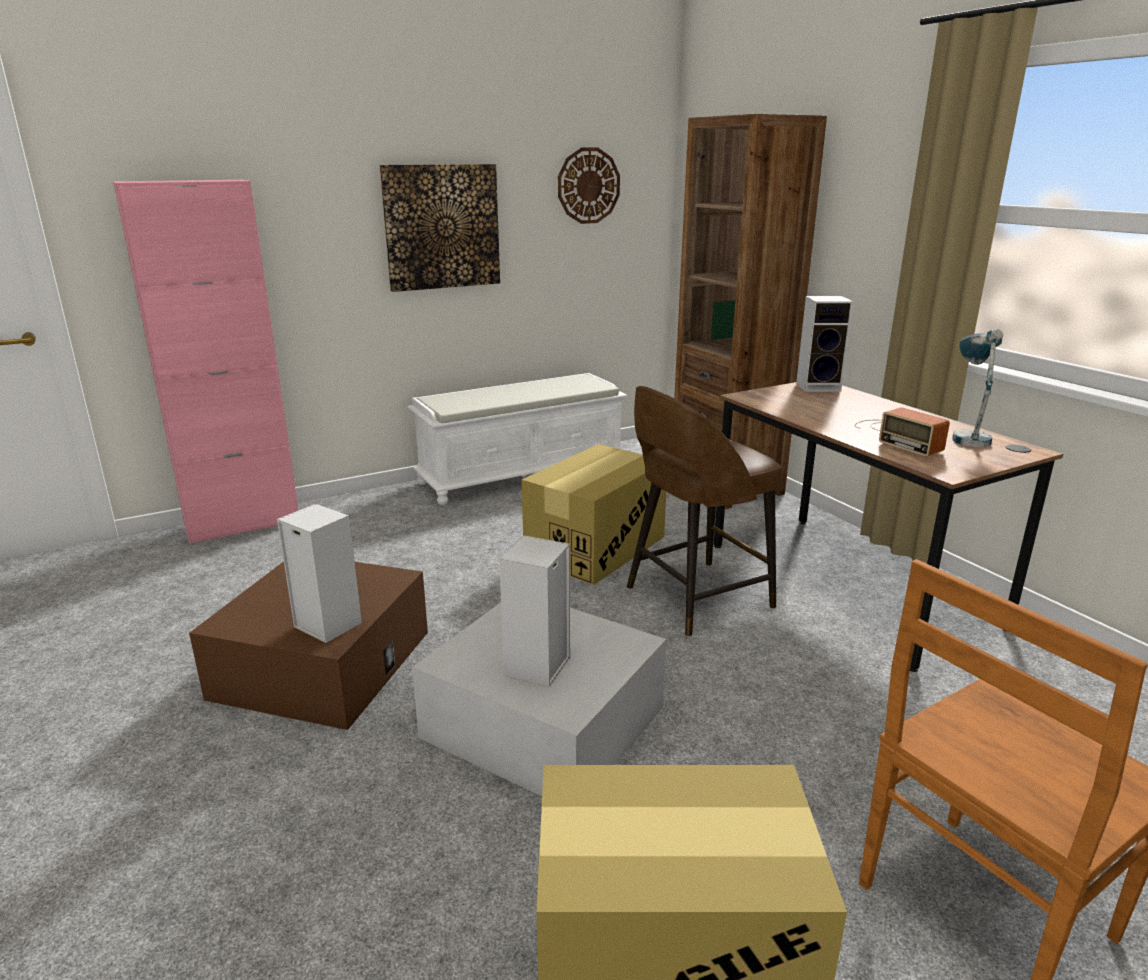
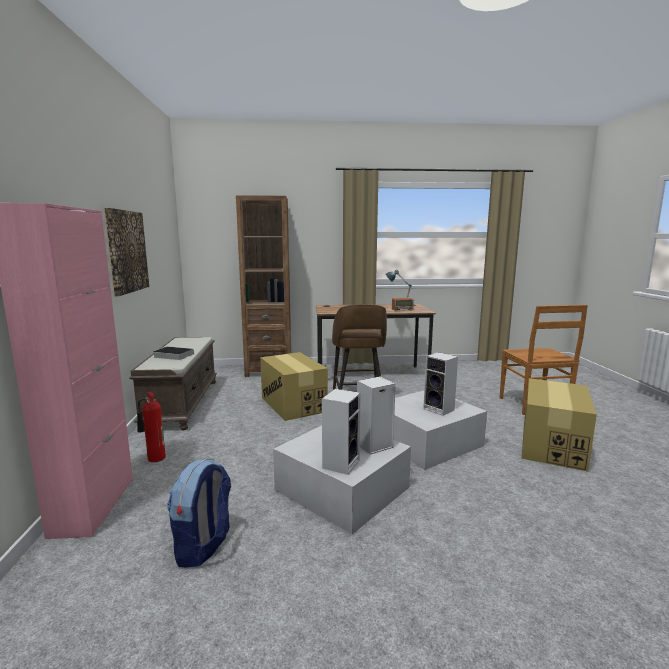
camera: 65 degrees left, 10 degrees down
brown storage box [189,561,428,730] -> white storage box [273,426,411,534]
white bench [408,373,628,505] -> brown bench [129,337,217,430]
wall clock [558,148,620,224] -> none
speaker [796,296,853,392] -> speaker moved to [322,389,361,475]
none -> fire extinguisher [137,392,166,462]
none -> book [153,347,194,360]
none -> backpack [167,458,231,567]

